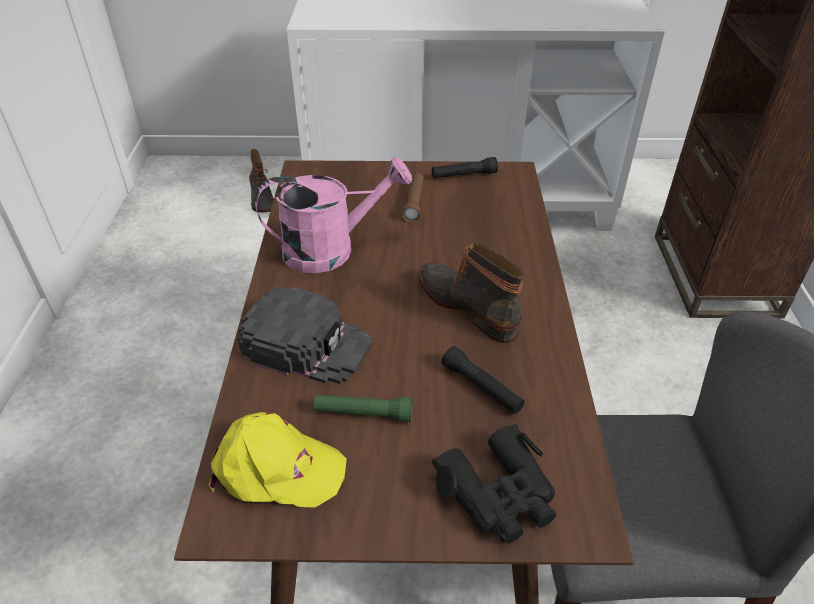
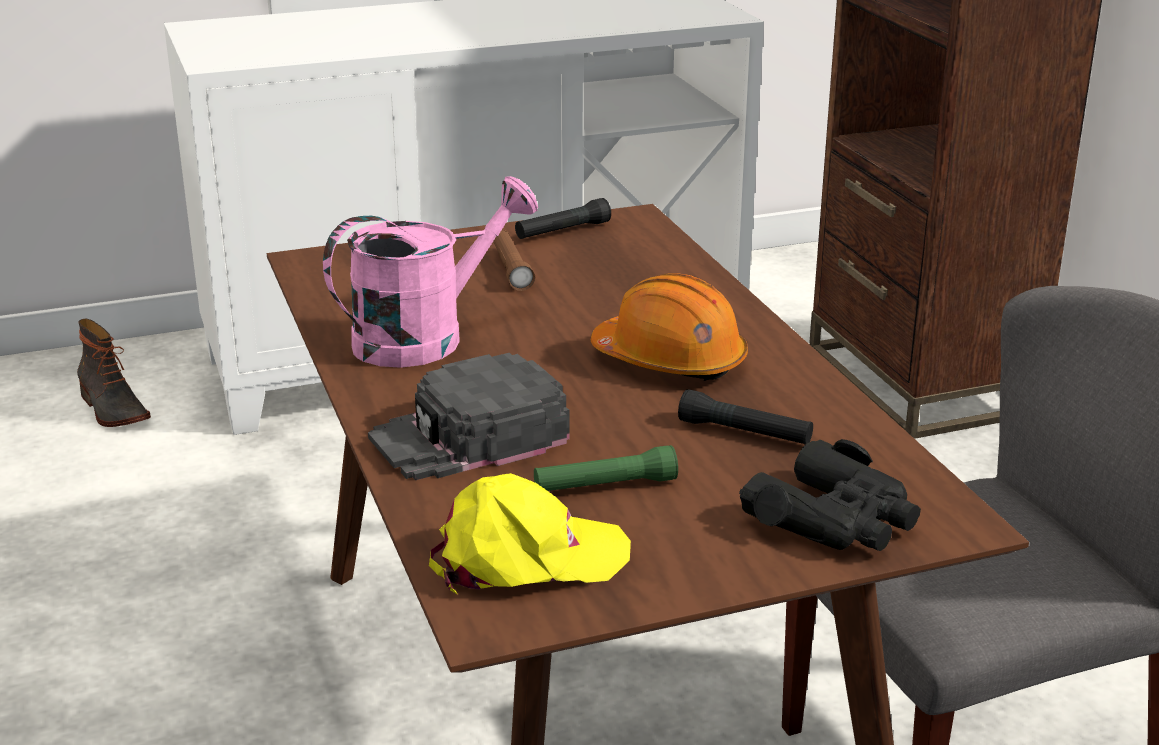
camera: 20 degrees left, 15 degrees down
black cap [238,287,372,384] -> black cap turned 150 degrees clockwise [368,353,569,480]
boot [418,243,524,343] -> orange hard hat [591,273,748,381]

